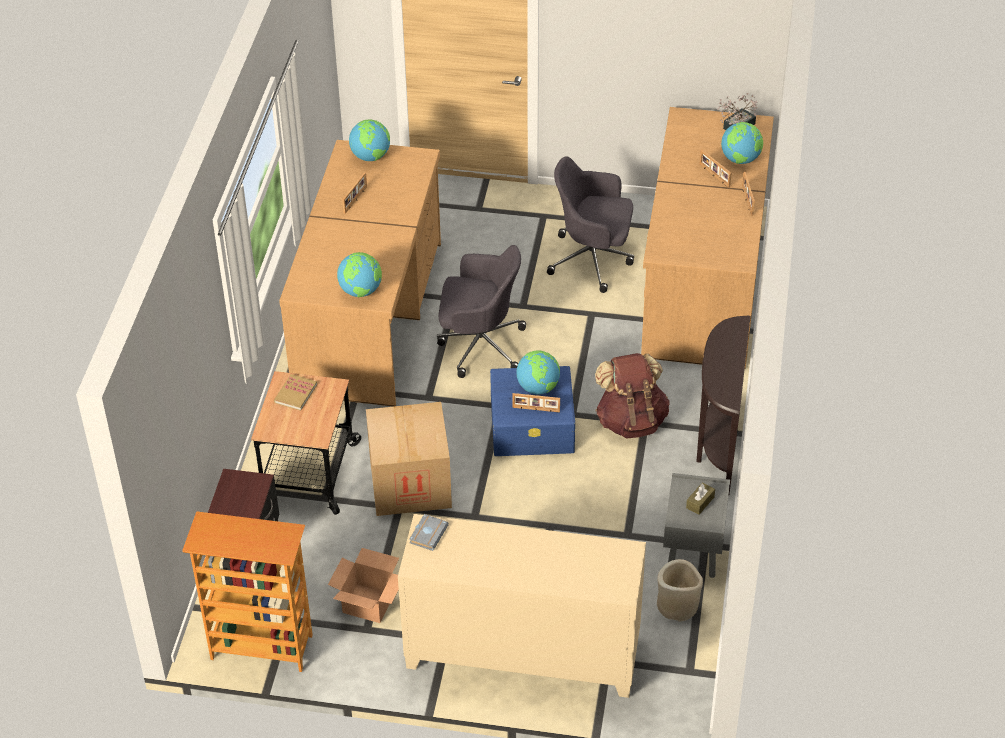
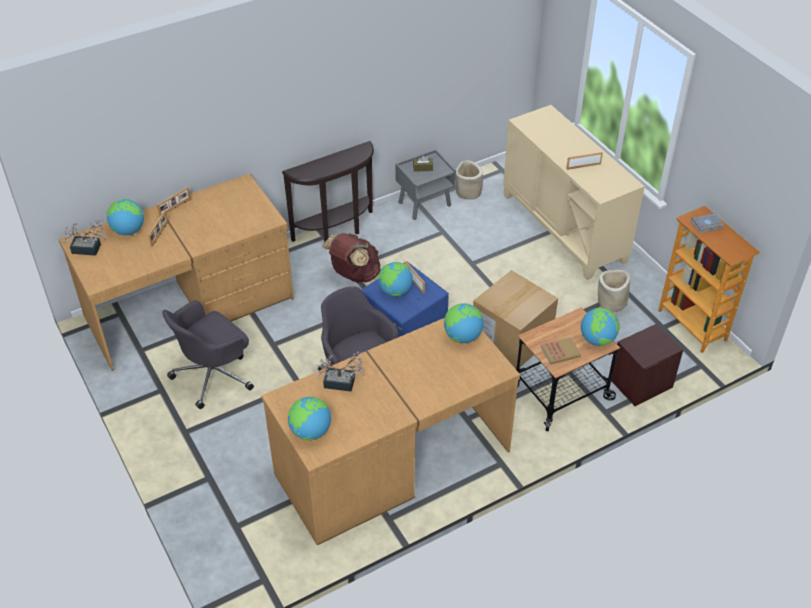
camera: 130 degrees left, 0 degrees up
cardboard box [328,548,399,623] -> beige planter [598,270,631,312]
picture frame [342,172,367,214] -> picture frame moved to [566,152,603,170]
grey book [409,514,449,551] -> grey book moved to [691,213,724,233]
grey office chair [547,156,634,293] -> grey office chair turned 75 degrees clockwise [162,300,254,409]
none -> potted plant [316,352,365,391]
none -> globe [581,308,619,346]

